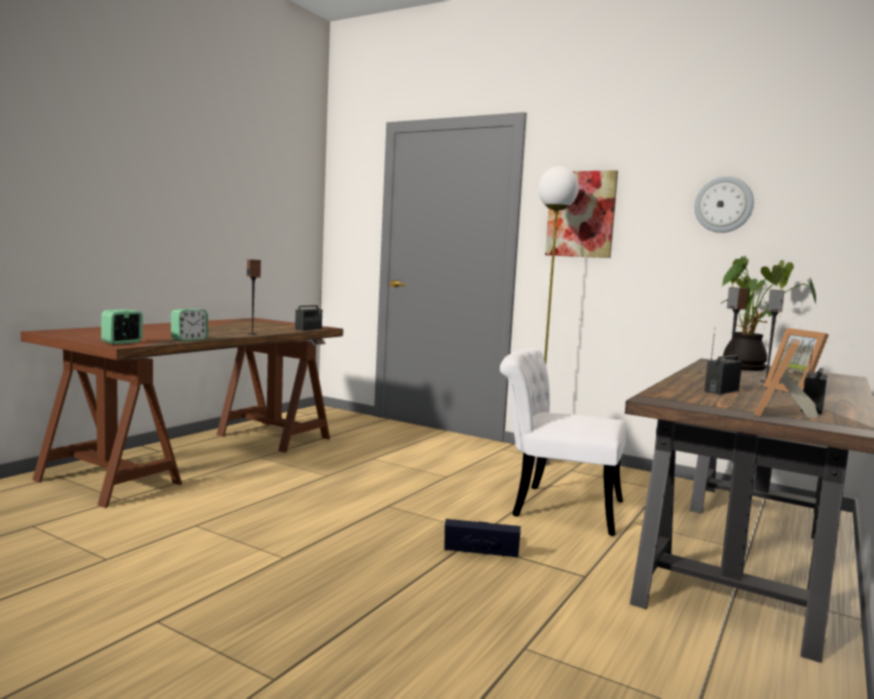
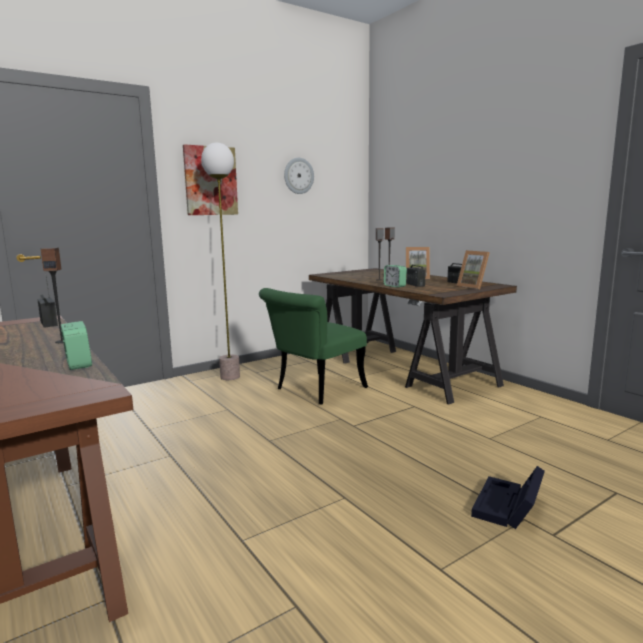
camera: 65 degrees left, 5 degrees up
alarm clock [101,309,143,344] -> alarm clock moved to [384,265,407,288]
black storage box [445,519,521,557] -> black storage box moved to [471,466,545,529]
white chair [500,348,626,536] -> green chair [259,288,368,405]
potted plant [720,256,816,371] -> none

